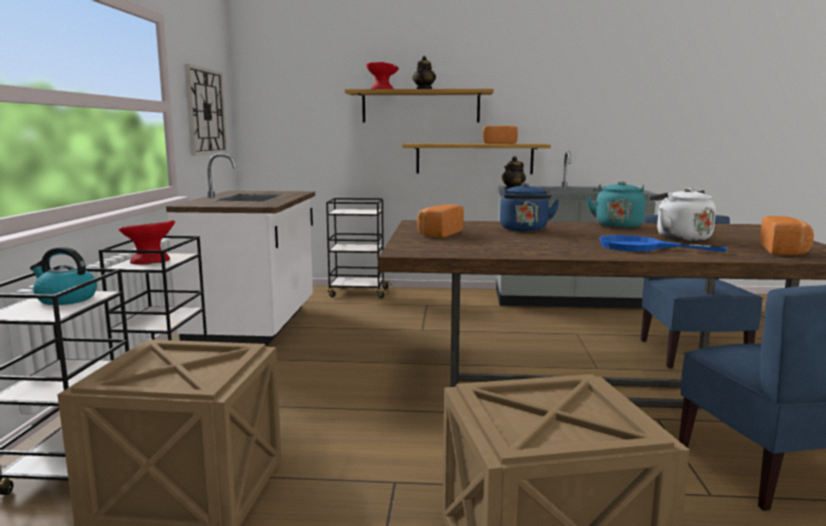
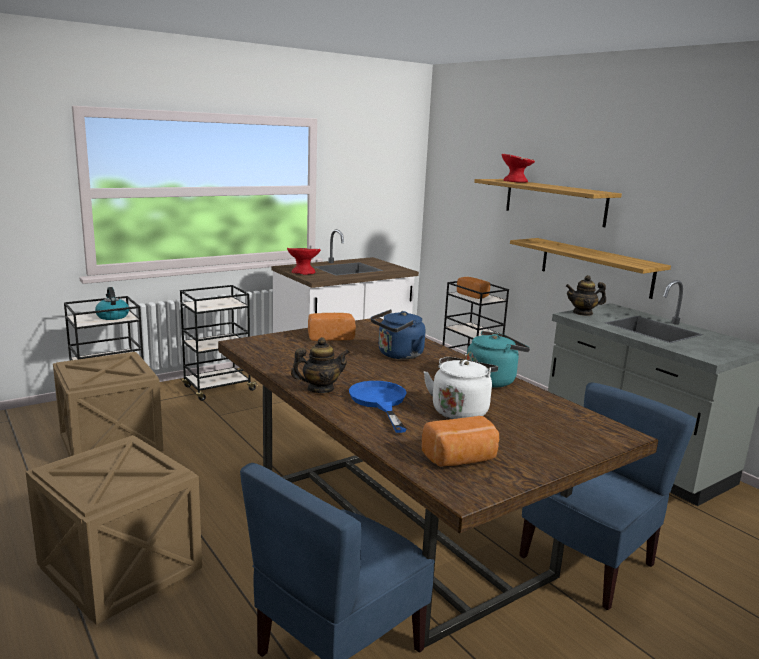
camera: 50 degrees right, 5 degrees up
red bowl [118,220,175,265] -> red bowl moved to [287,248,321,275]
wall clock [185,64,227,155] -> none
teapot [413,56,436,89] -> teapot moved to [291,337,350,393]
bread [483,126,518,144] -> bread moved to [457,277,490,299]

